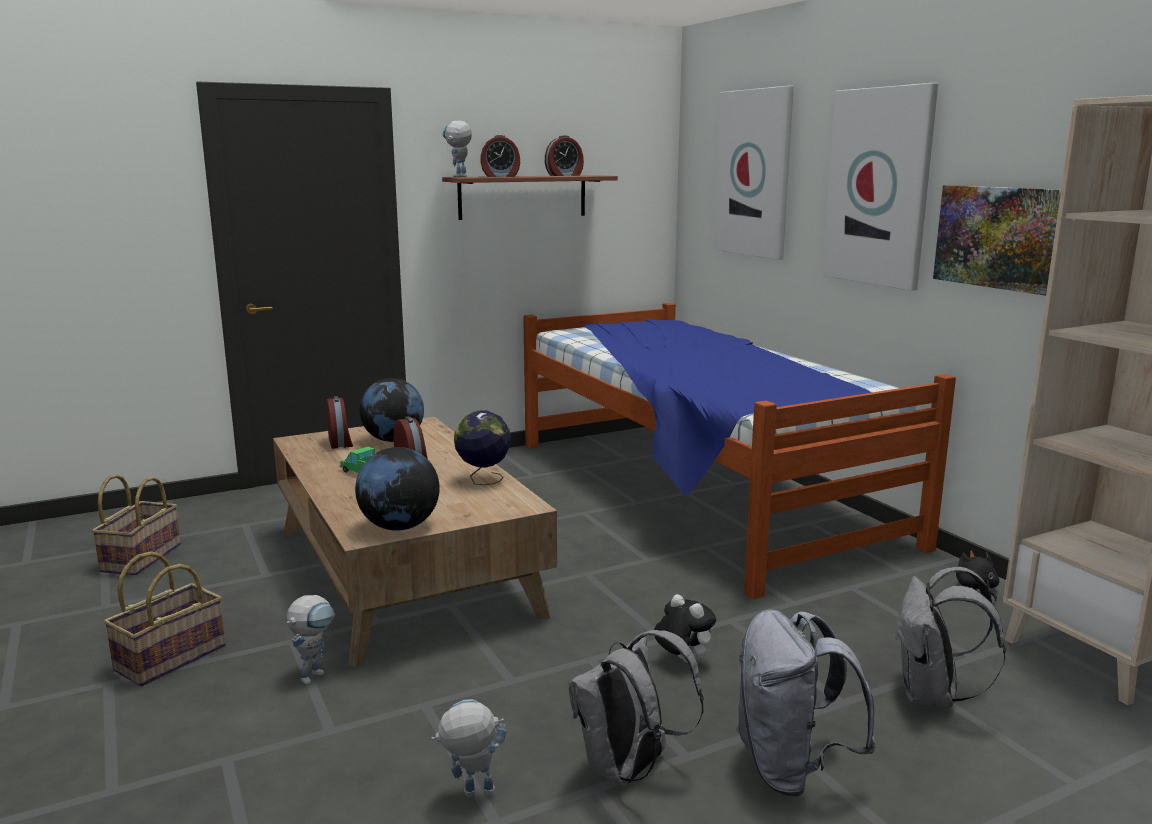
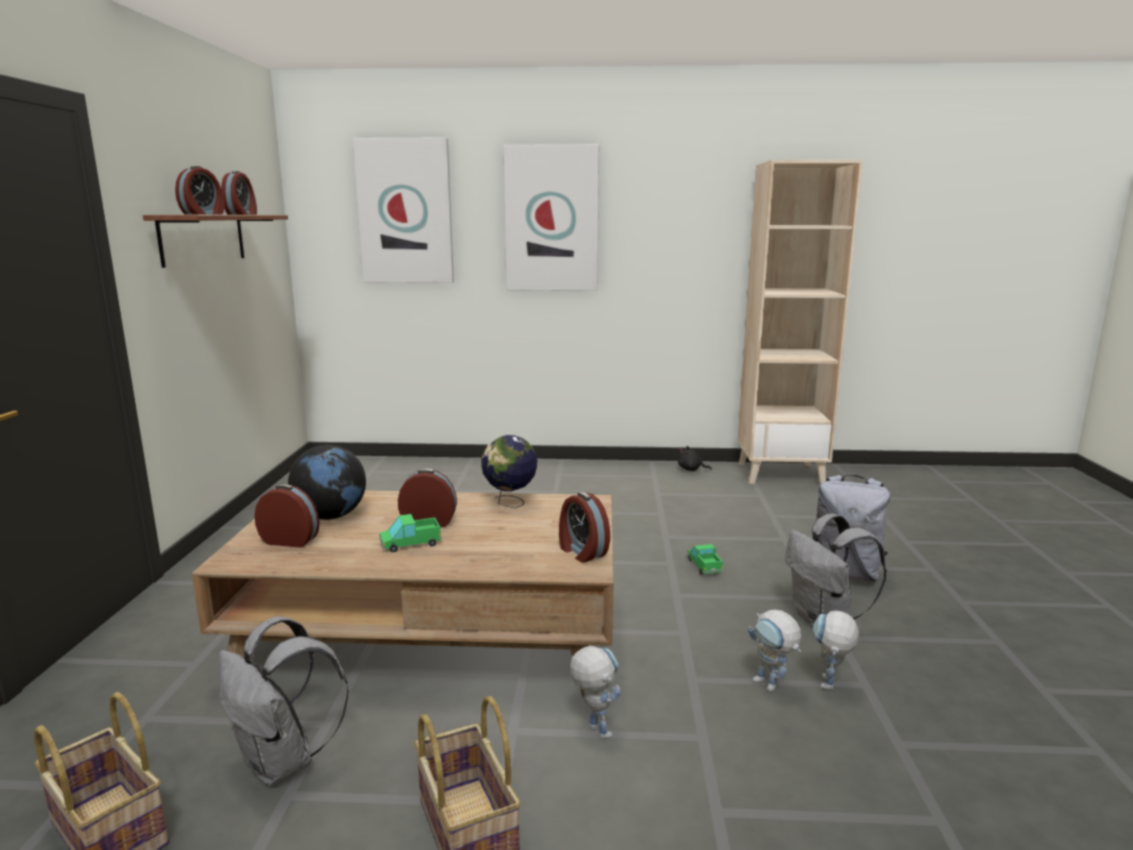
camera: 60 degrees left, 0 degrees up
globe [355,447,440,531] -> alarm clock [559,492,610,563]
toy robot [442,120,472,177] -> toy robot moved to [748,610,801,692]
bed [523,303,956,599] -> none
plush toy [654,594,716,663] -> toy truck [687,544,723,574]
grey backpack [895,567,1006,708] -> grey backpack moved to [218,616,349,785]
picture [933,185,1061,296] -> none

